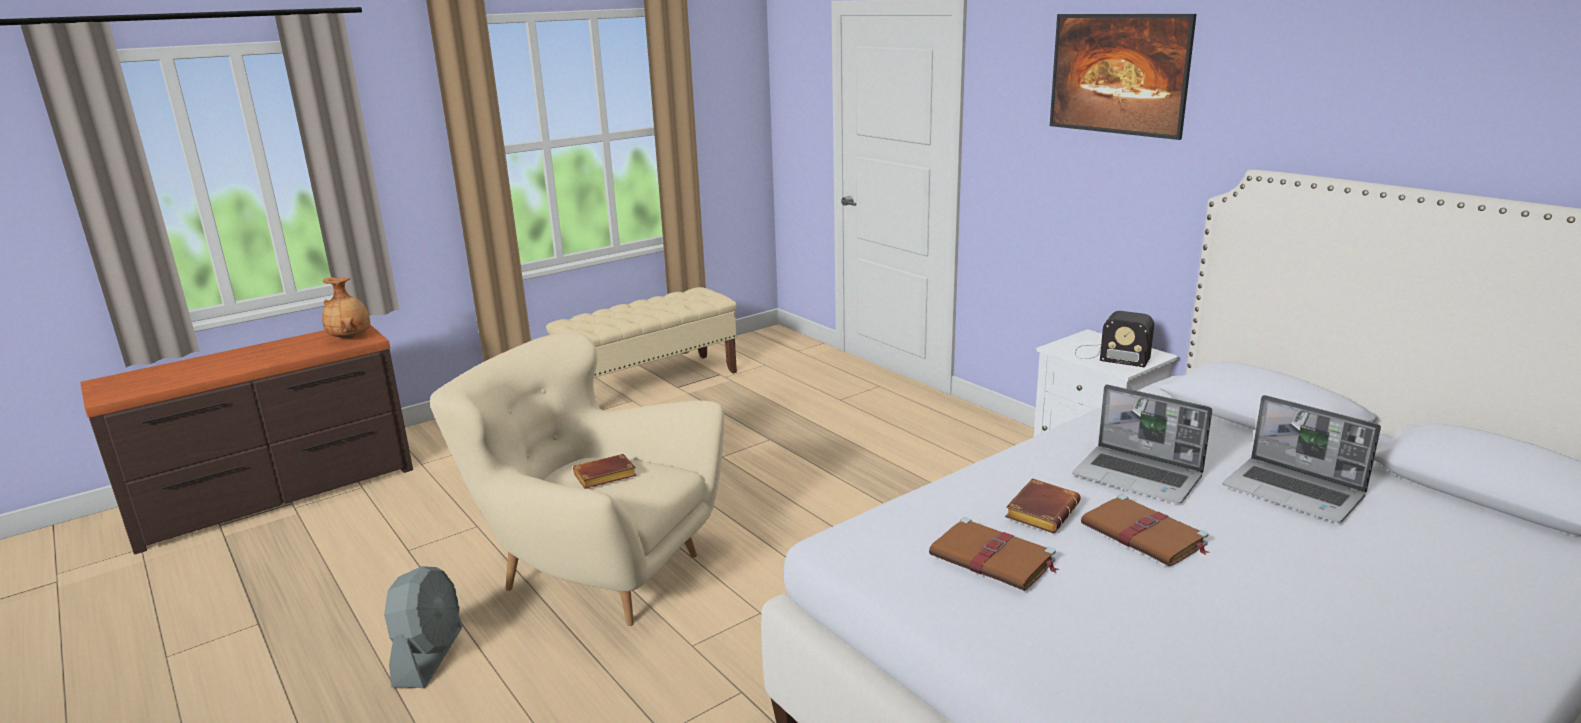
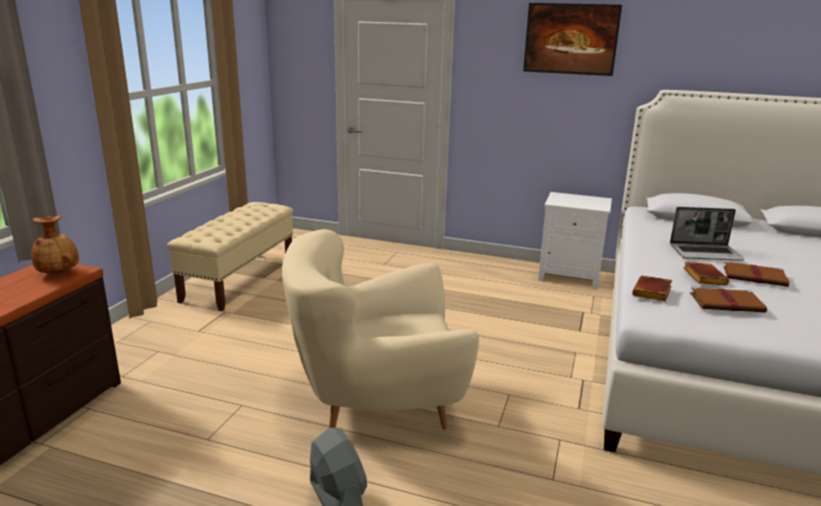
camera: 35 degrees left, 0 degrees up
brown book [573,454,636,489] -> brown book moved to [632,275,672,301]
radio [1075,311,1154,367] -> none
laptop [1223,395,1381,523] -> none

